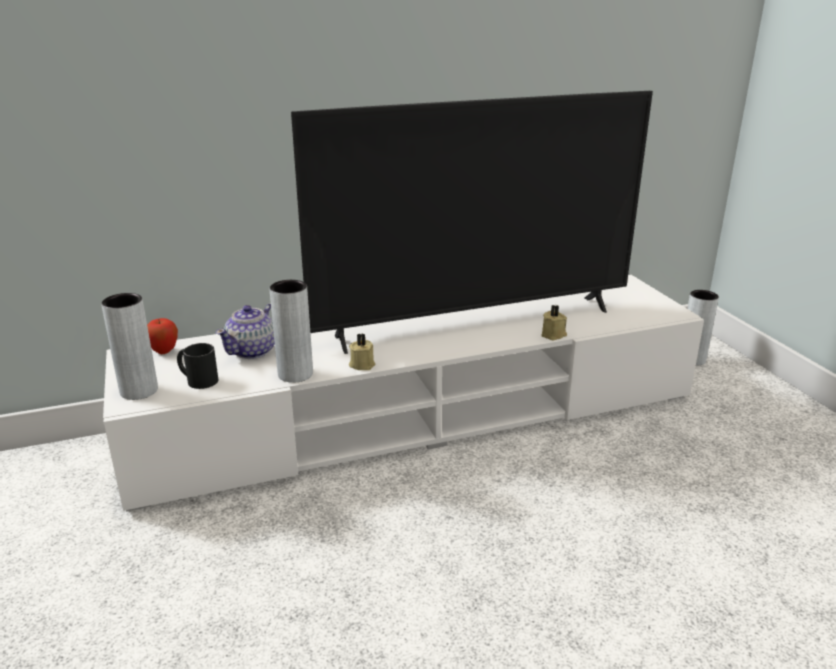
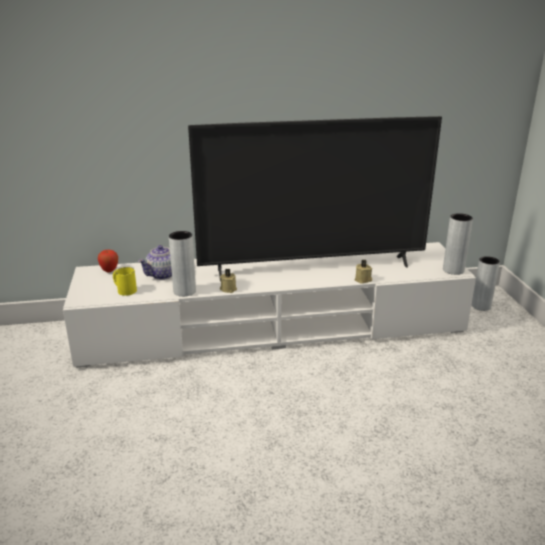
camera: 10 degrees right, 0 degrees up
grey vase [101,293,158,400] -> grey vase moved to [443,213,473,275]
black mug [177,343,218,389] -> yellow mug [113,267,137,296]

